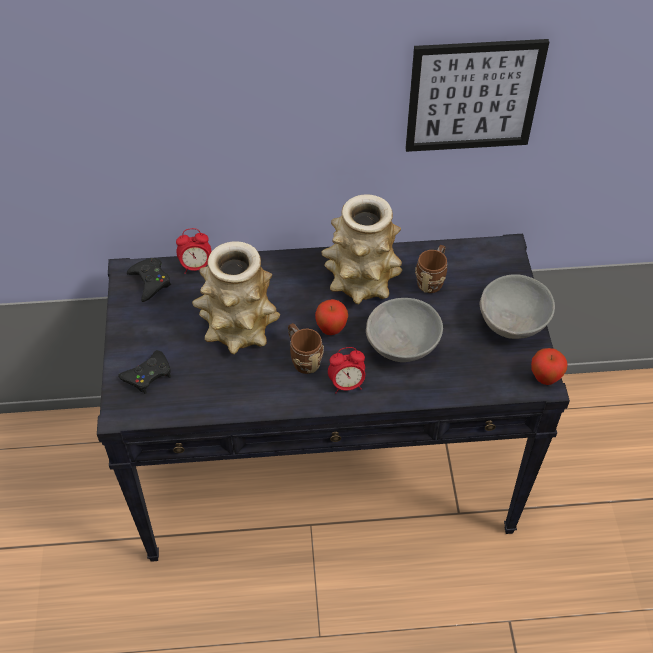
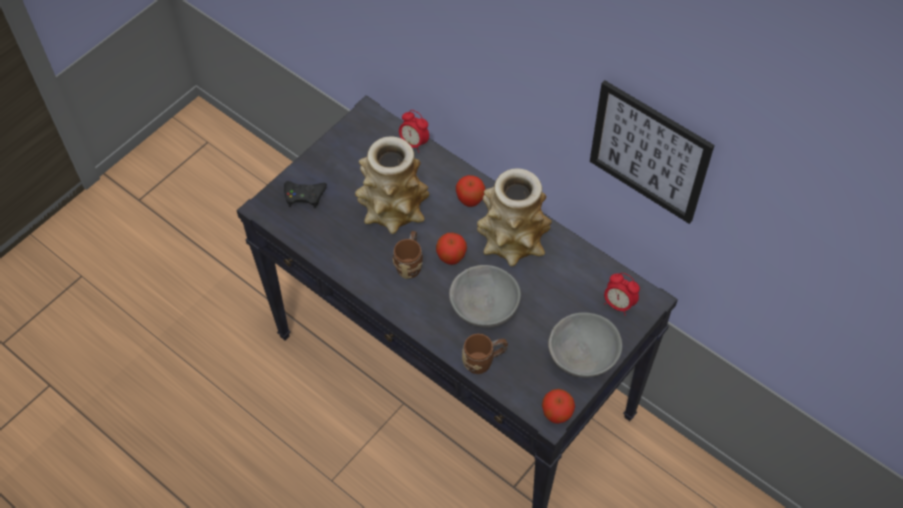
camera: 45 degrees right, 5 degrees up
black game controller [127,258,171,302] -> none
alarm clock [328,347,365,393] -> alarm clock moved to [604,273,640,316]
brown mug [415,245,447,293] -> brown mug moved to [462,334,508,374]
none -> apple [456,175,485,207]

